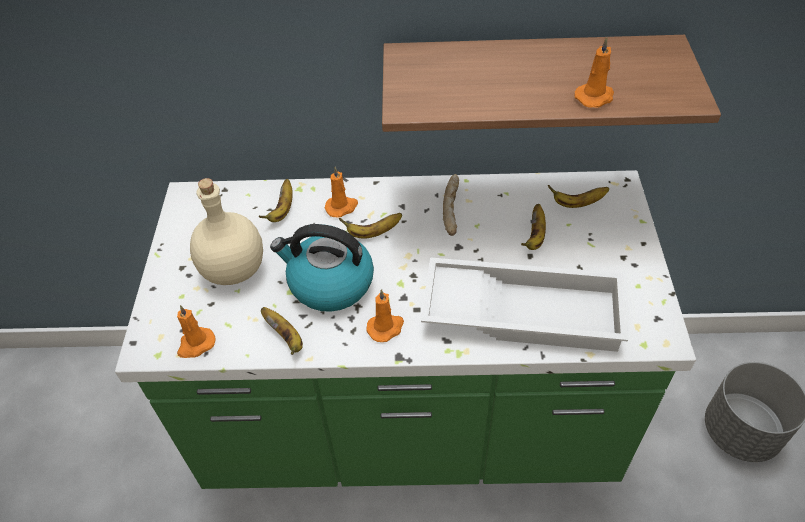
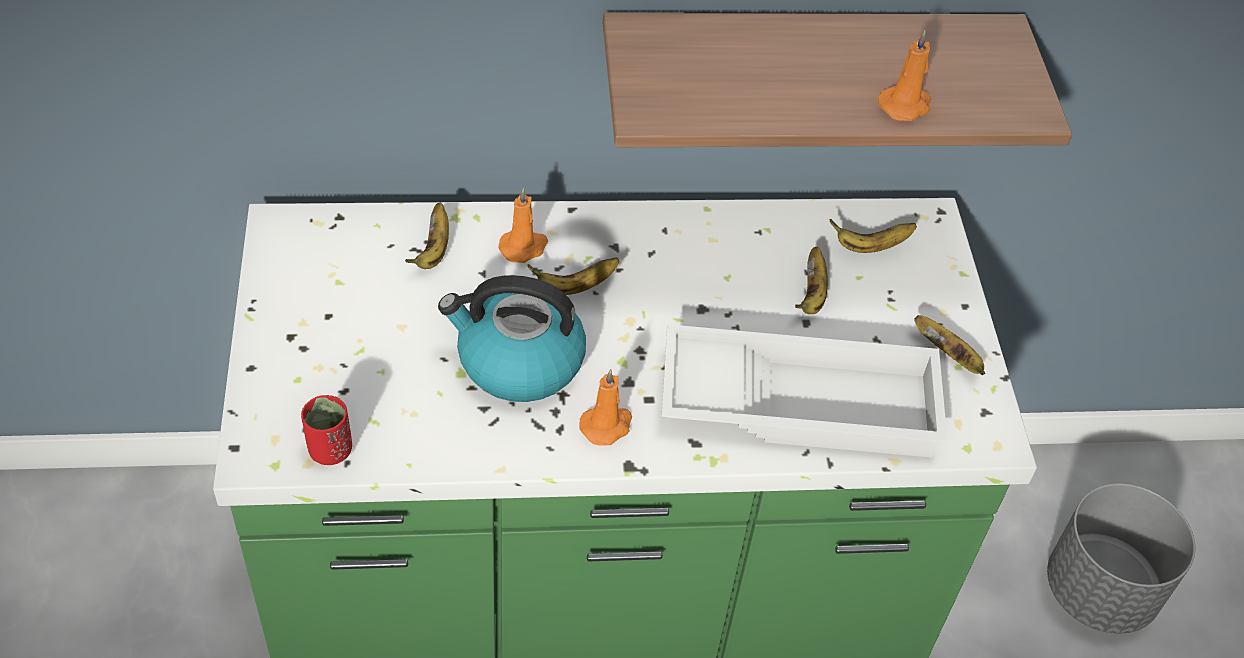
camera: 10 degrees left, 0 degrees up
orange candle [177,305,216,358] -> red cup [301,395,352,465]
beige bottle [190,178,263,285] -> none
banana [261,307,303,355] -> banana moved to [914,315,985,375]
bread [443,174,459,236] -> none

